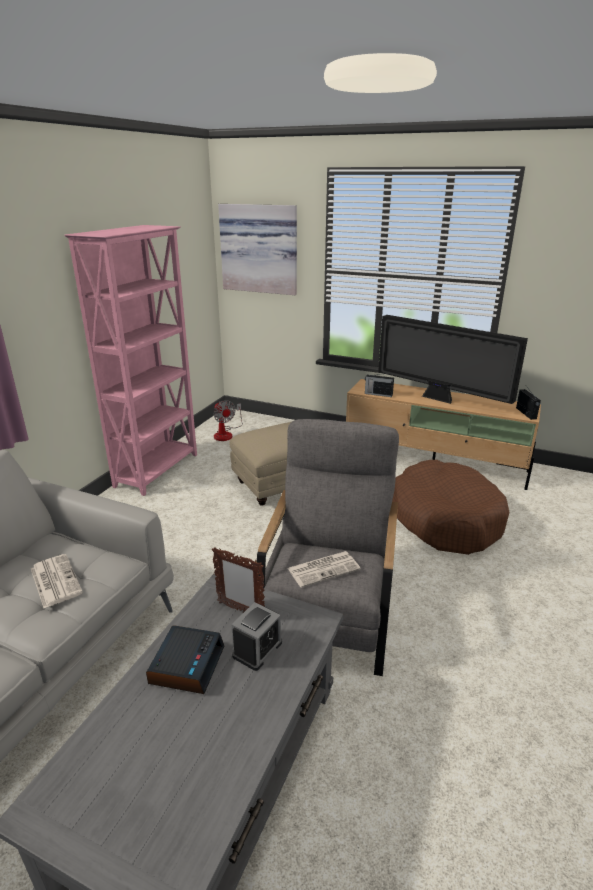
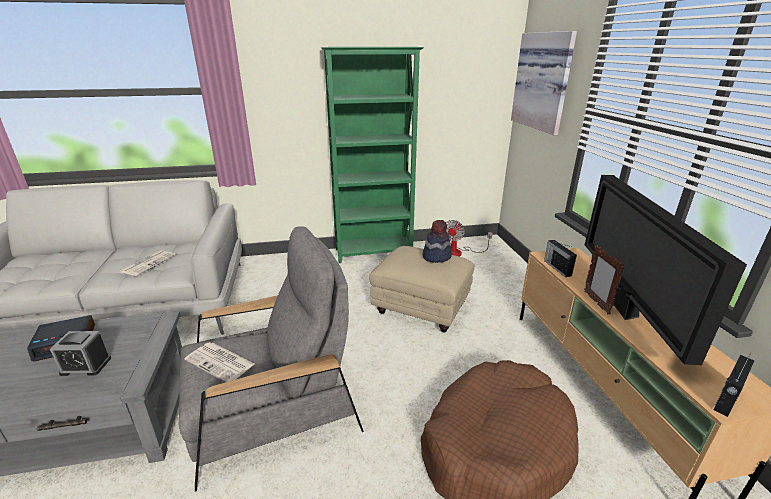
camera: 55 degrees right, 0 degrees up
pink bookcase [64,225,197,496] -> green bookcase [320,47,424,263]
picture frame [212,547,265,613] -> picture frame moved to [584,245,625,315]
none -> hat [423,220,452,263]

